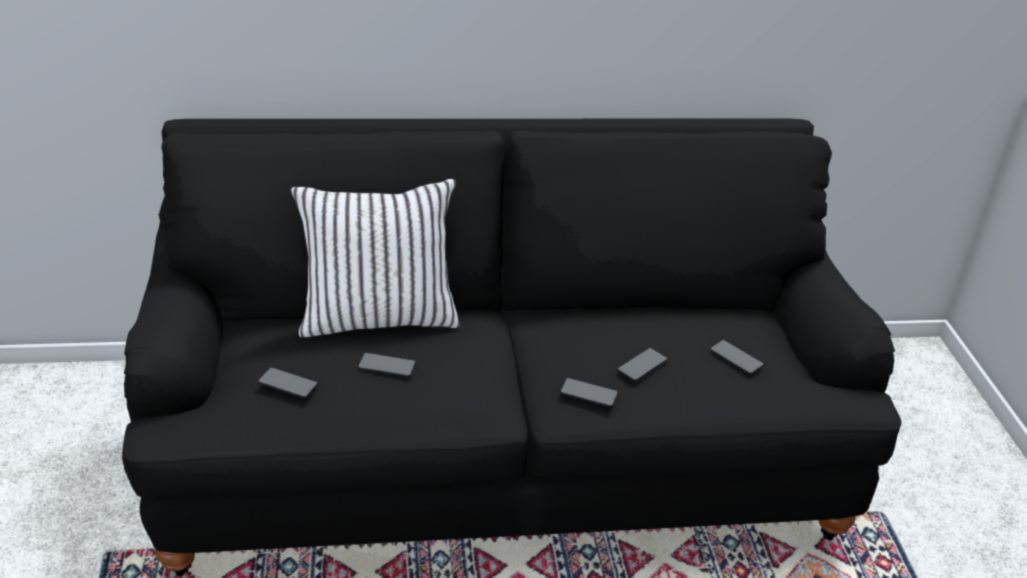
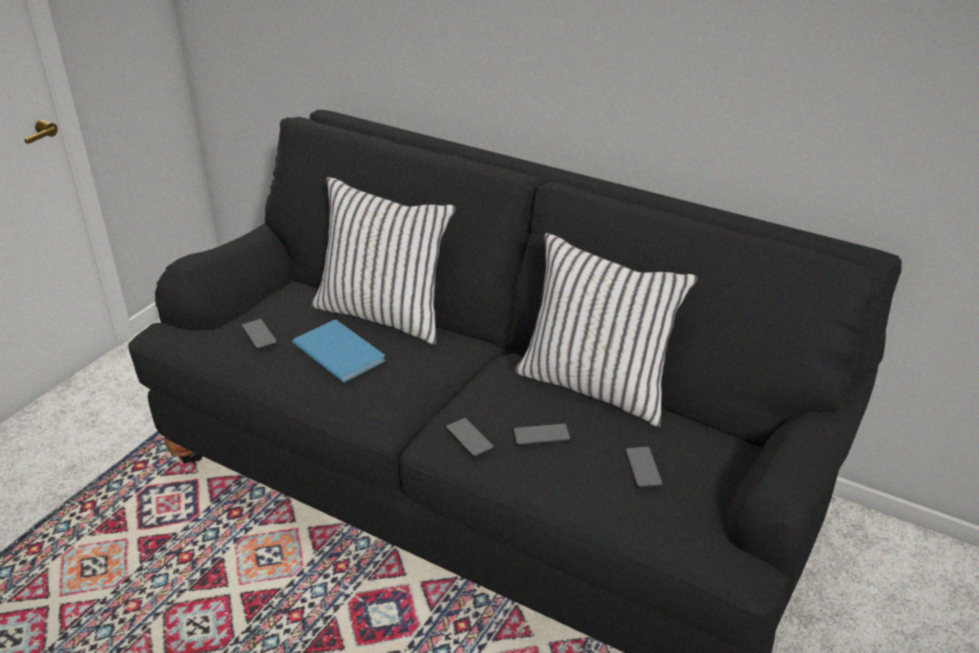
camera: 40 degrees right, 0 degrees up
phone [358,353,416,377] -> blue book [292,320,385,382]
none -> white pillow [515,233,698,427]

